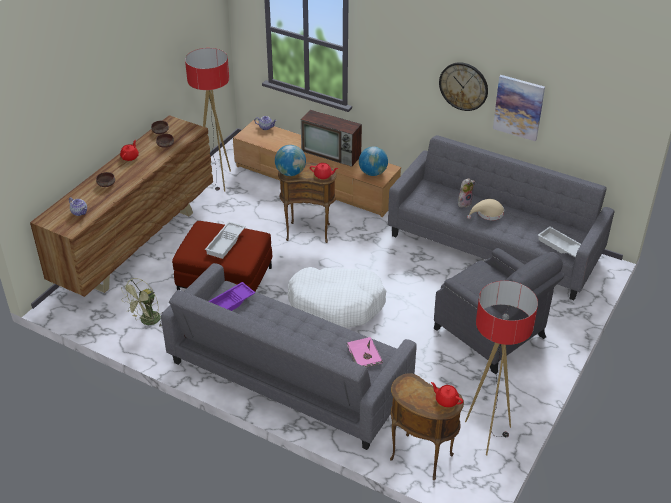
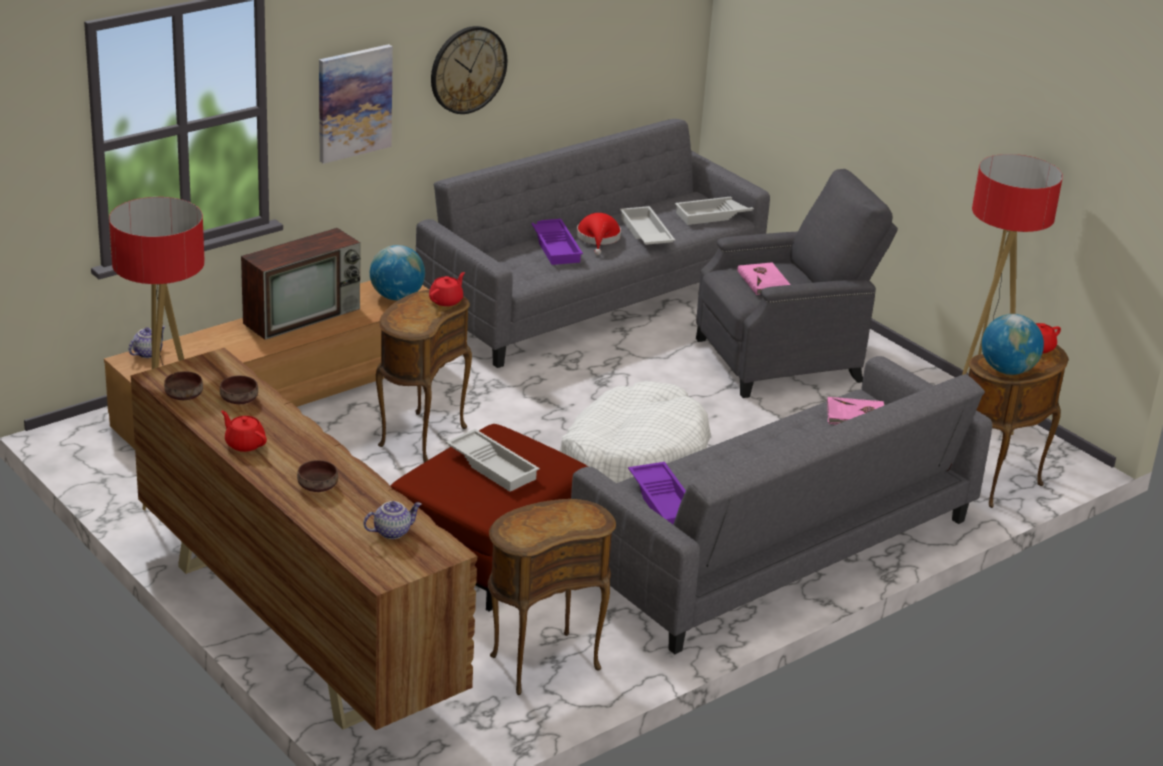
camera: 70 degrees left, 10 degrees down
green fan [121,278,164,327] -> brown side table [488,499,616,695]
globe [275,145,306,176] -> globe moved to [982,314,1044,375]
plush toy [458,178,475,207] -> purple tray [531,219,583,265]
beige hat [467,199,504,220] -> red hat [577,213,621,255]
picture [493,75,545,141] -> picture moved to [319,44,393,164]
none -> white tray [620,206,675,245]
none -> pink book [737,262,791,295]

